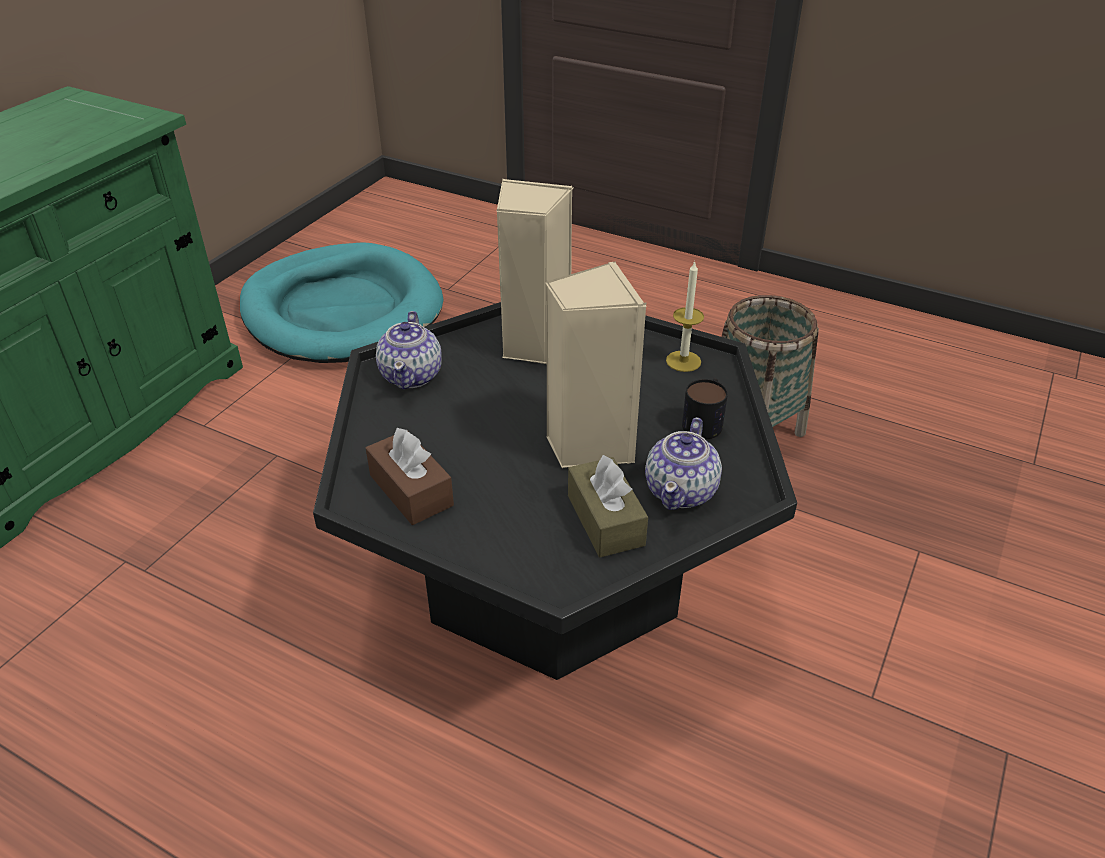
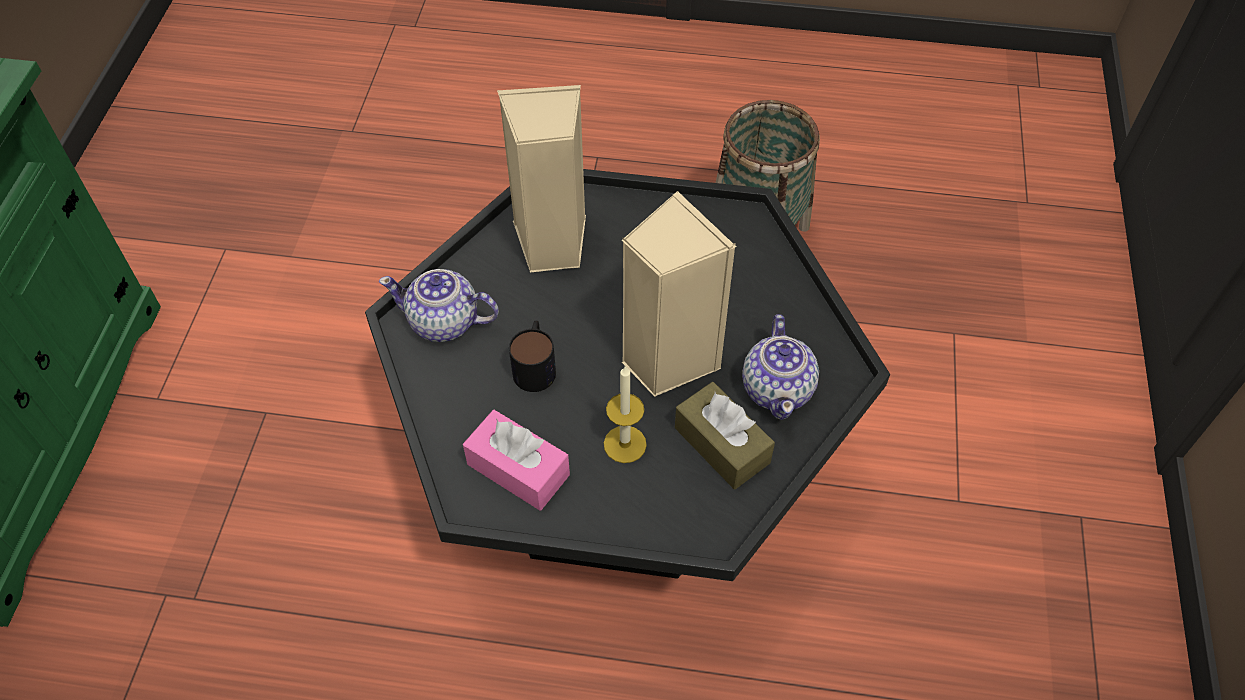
camera: 20 degrees left, 15 degrees up
turquoise dog bed [240,242,443,363] -> none
brown tissue box [366,428,454,525] -> pink tissue box [463,410,570,511]
teapot [376,311,442,389] -> teapot turned 120 degrees clockwise [379,269,499,342]
candle [666,261,704,372] -> candle moved to [604,365,647,463]
mug [682,379,728,439] -> mug moved to [509,321,556,392]

